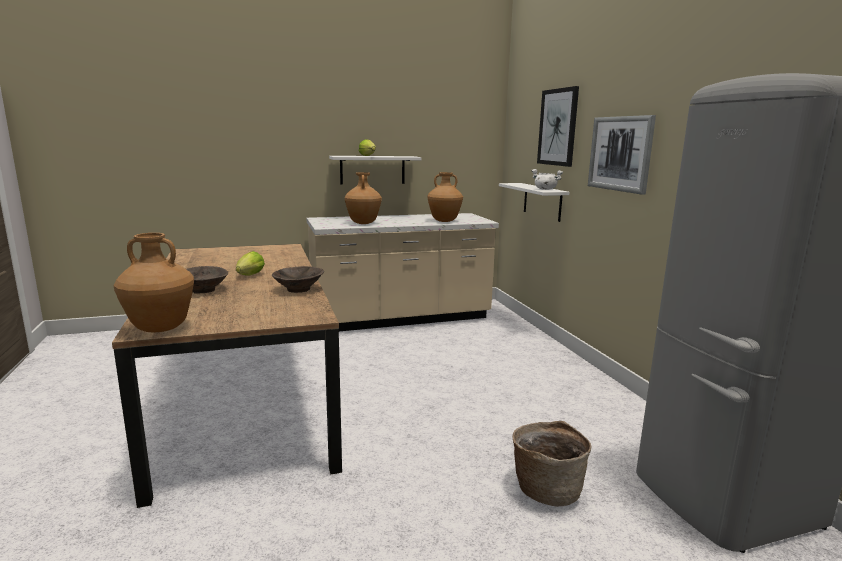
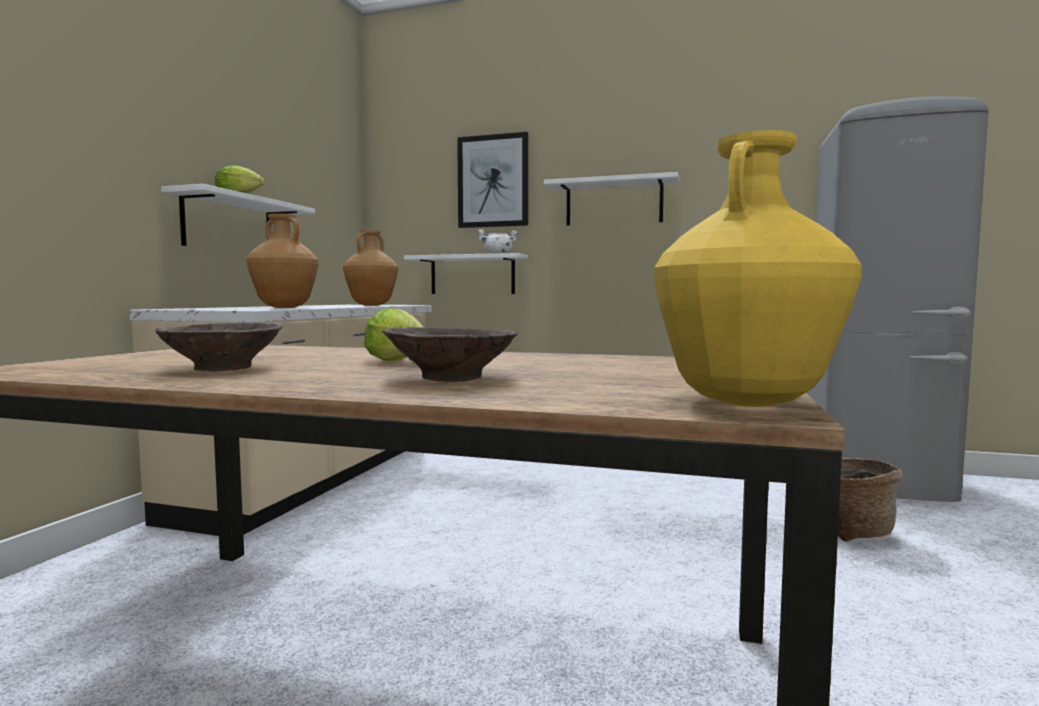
camera: 55 degrees left, 10 degrees down
brown vase [114,233,194,332] -> yellow vase [654,130,862,407]
brown bowl [272,266,324,293] -> brown bowl moved to [155,323,283,371]
picture [588,115,656,195] -> white shelf [544,172,680,226]

